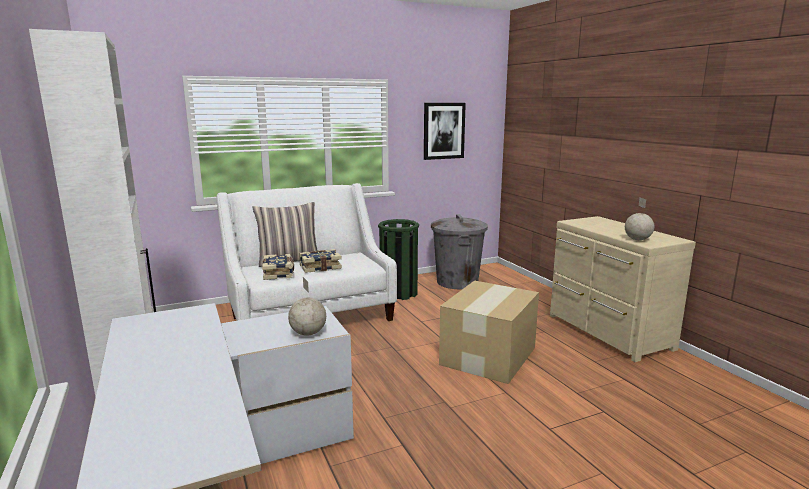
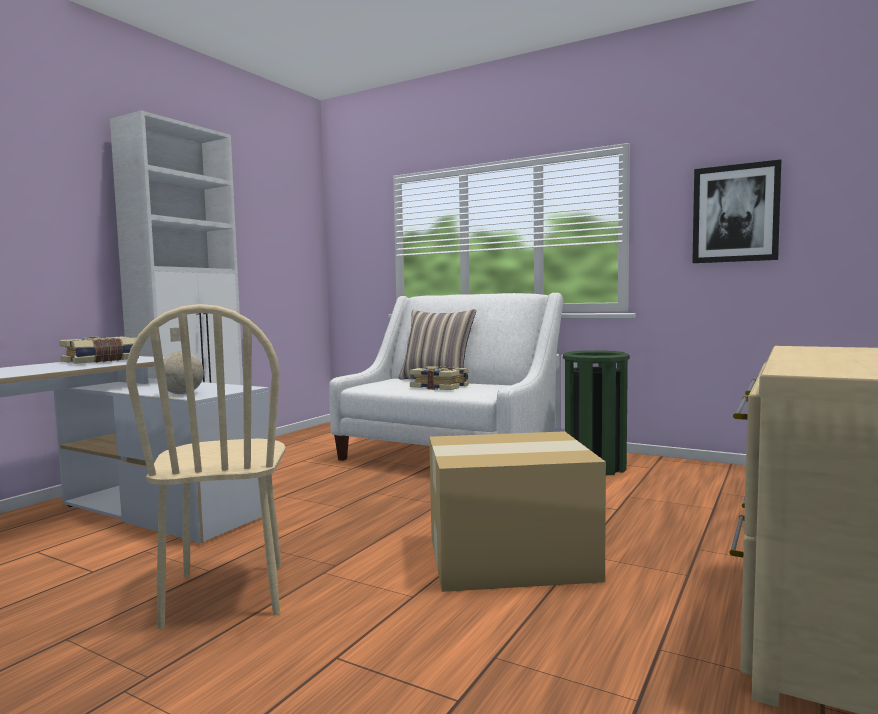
camera: 55 degrees right, 10 degrees down
book [262,254,294,280] -> book moved to [59,337,140,364]
grey trash can [431,214,488,289] -> none
globe [625,198,654,240] -> none
none -> beige chair [126,304,286,629]

